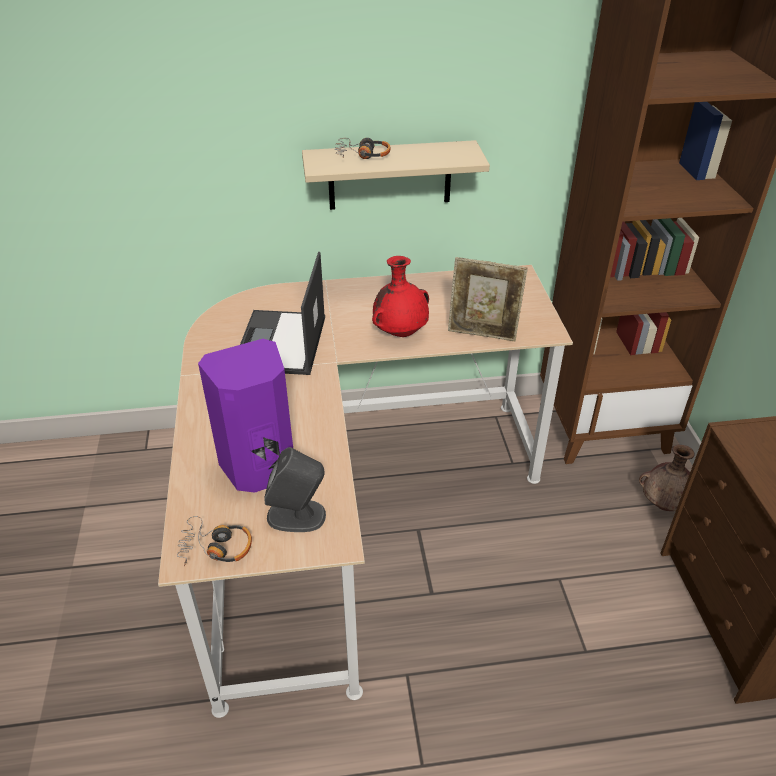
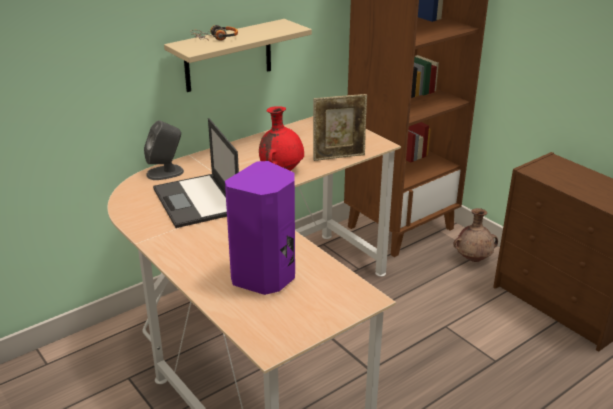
camera: 30 degrees left, 10 degrees down
headphones [177,516,252,566] -> none
grey speaker [264,447,326,532] -> grey speaker moved to [144,120,184,180]

